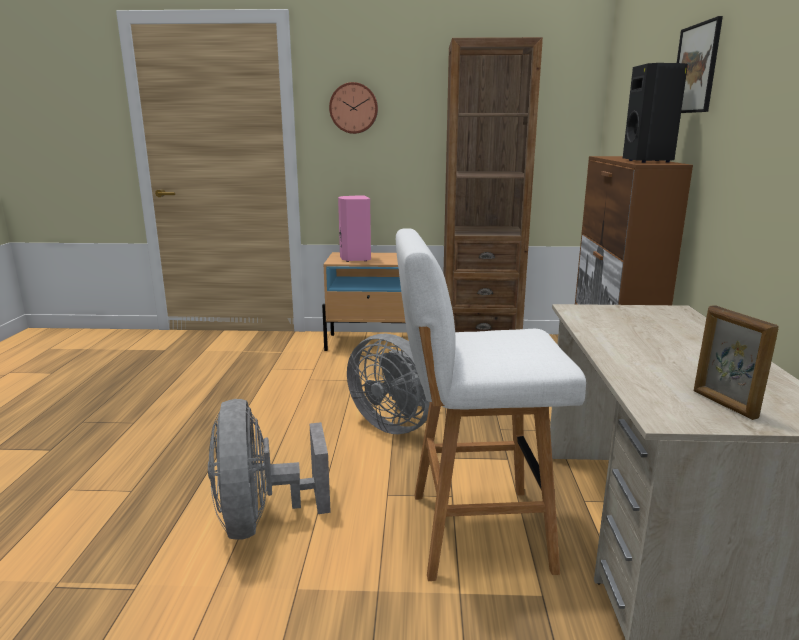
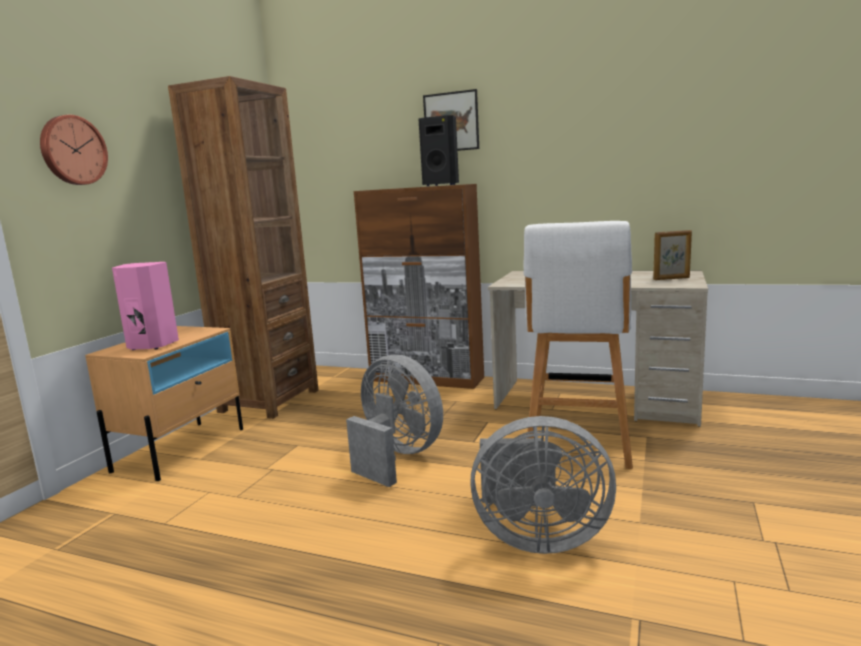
camera: 70 degrees left, 5 degrees down
grey fan [347,334,430,434] -> grey fan turned 105 degrees counterclockwise [346,355,443,487]

